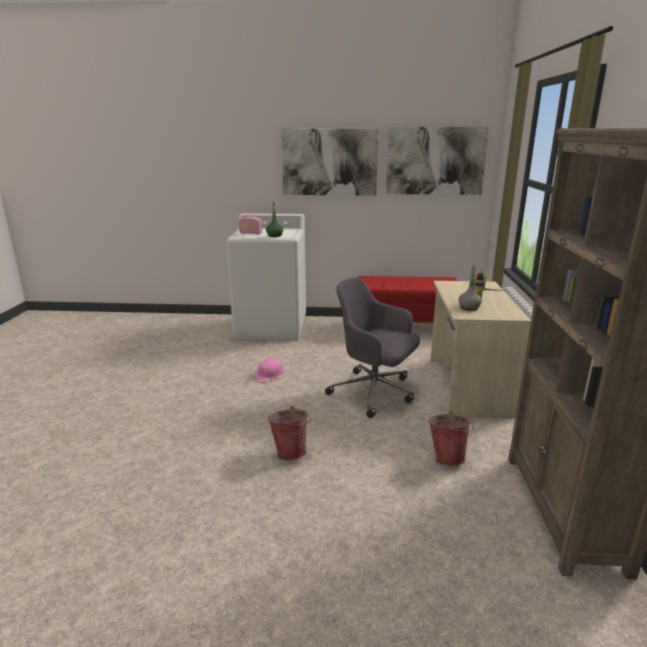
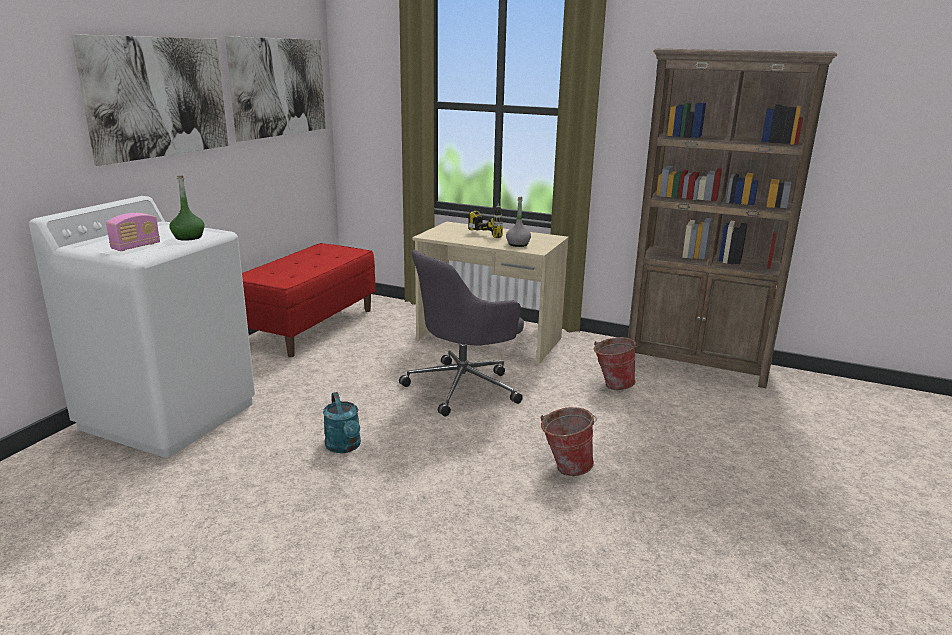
camera: 70 degrees left, 0 degrees up
pink hard hat [253,358,284,382] -> turquoise watering can [323,392,361,453]

